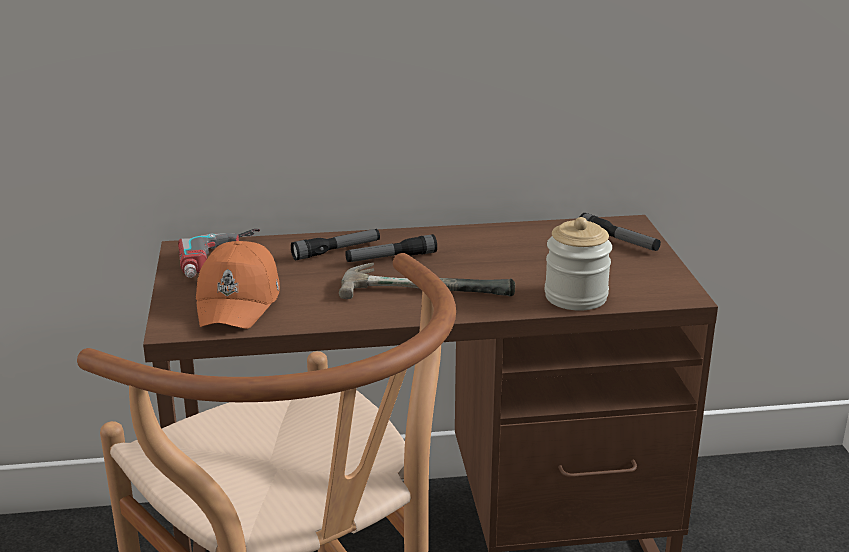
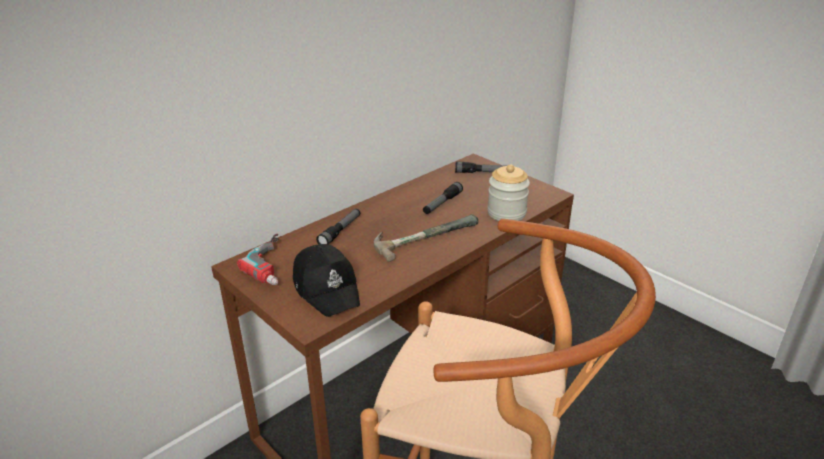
camera: 35 degrees left, 5 degrees up
orange cap [196,241,280,329] -> black cap [293,244,360,317]
flashlight [345,234,437,262] -> flashlight moved to [423,182,463,214]

